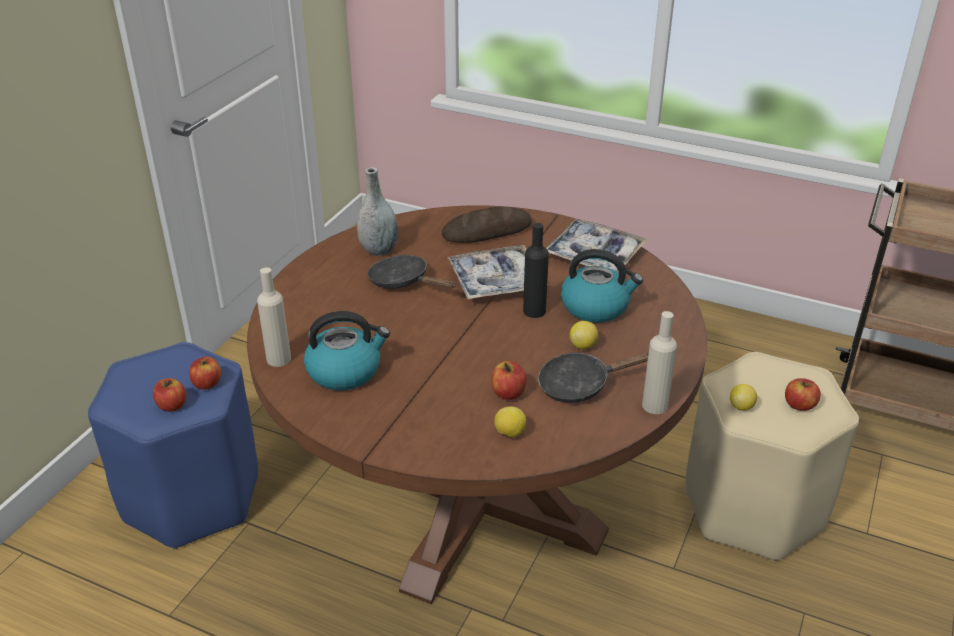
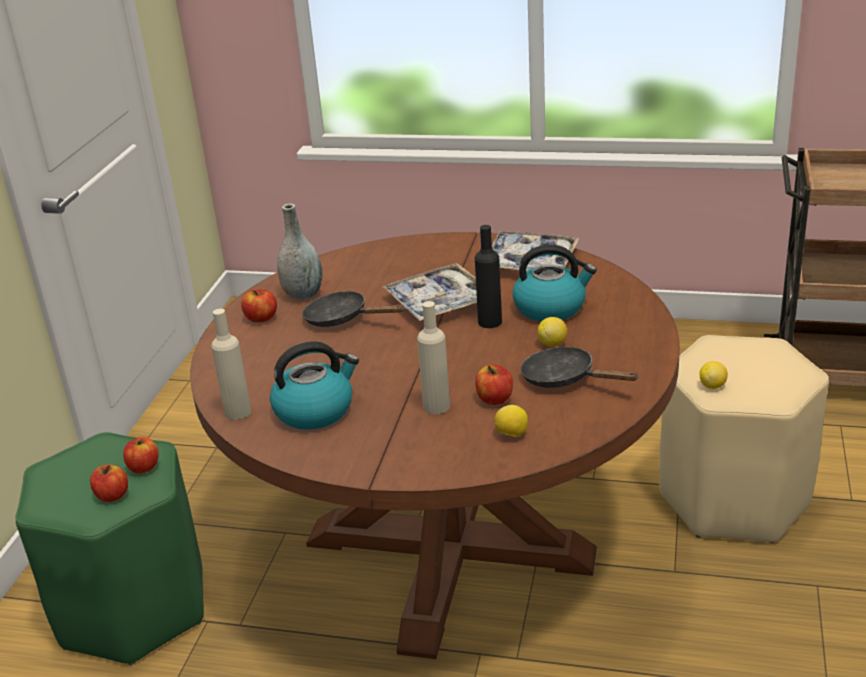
camera: 10 degrees left, 5 degrees down
blue stool [88,342,258,550] -> green stool [15,432,204,665]
bread [442,207,532,243] -> none
black frying pan [538,352,649,403] -> black frying pan turned 60 degrees clockwise [520,347,639,388]
beige bottle [642,311,677,414] -> beige bottle moved to [417,301,450,414]
apple [785,378,820,411] -> apple moved to [241,289,277,322]

